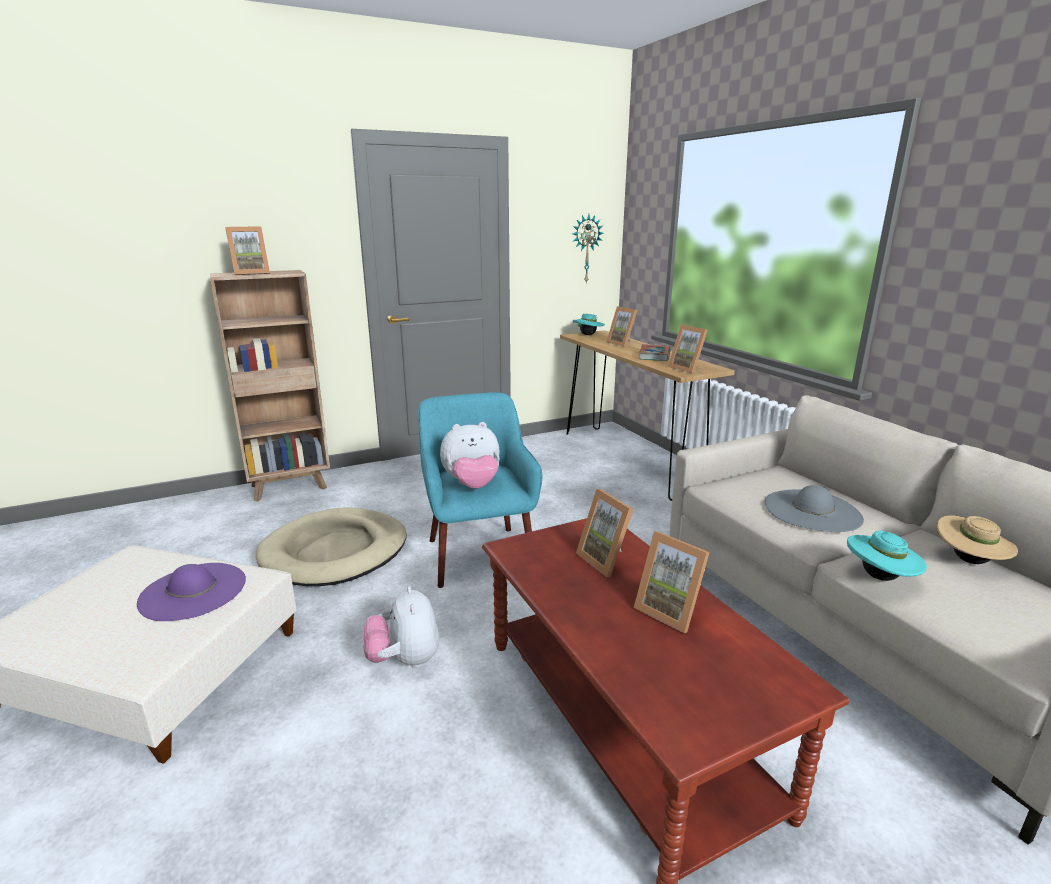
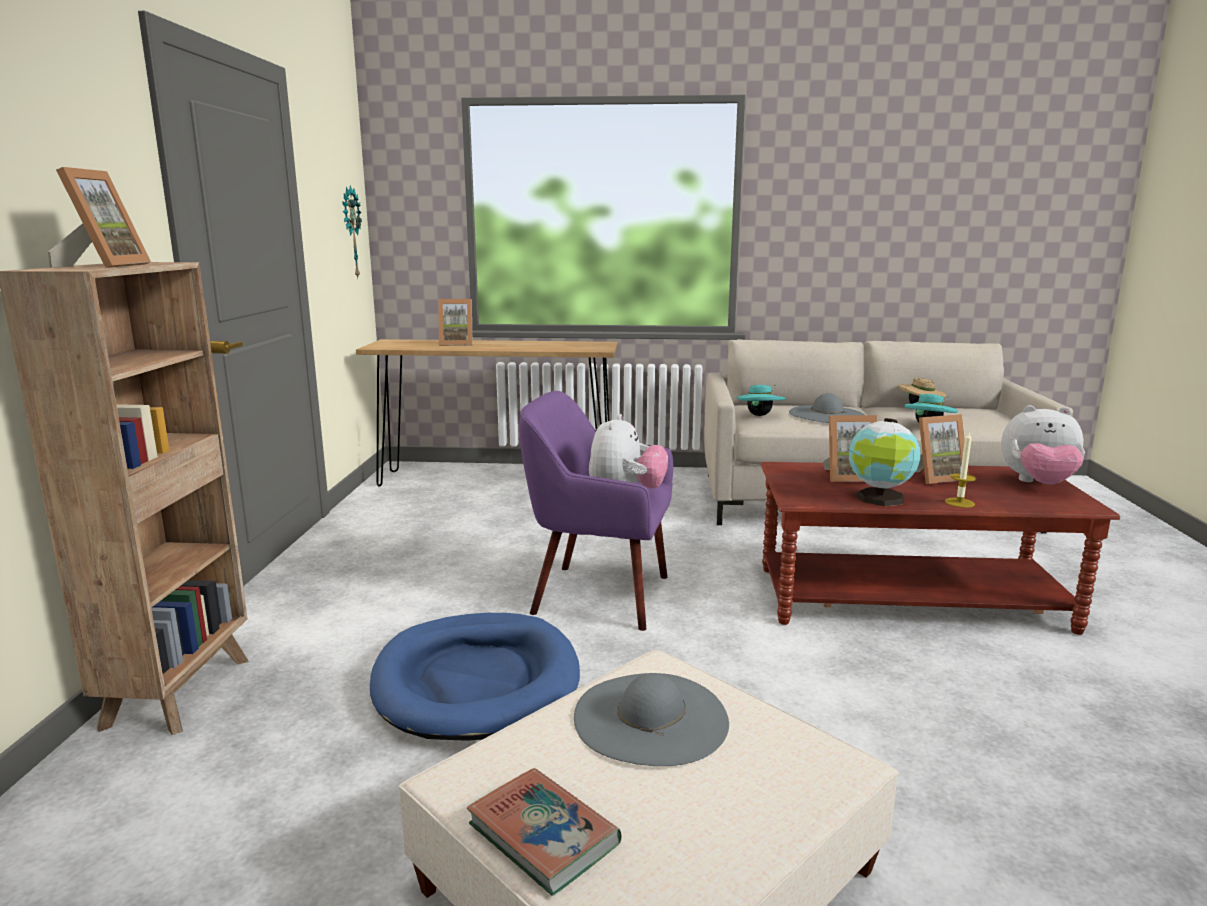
camera: 60 degrees left, 5 degrees down
purple hat [137,563,246,621] -> grey hat [574,673,729,766]
beige dog bed [256,507,407,586] -> blue dog bed [370,613,580,741]
plush toy [363,586,439,668] -> plush toy moved to [1001,405,1085,485]
turquoise armchair [418,392,542,588] -> purple armchair [519,391,673,631]
turquoise hat [573,314,605,335] -> turquoise hat moved to [737,384,786,416]
book [639,344,671,361] -> book moved to [467,768,621,896]
picture frame [668,324,708,374] -> none
none -> globe [849,418,920,506]
none -> candle [945,432,976,508]

